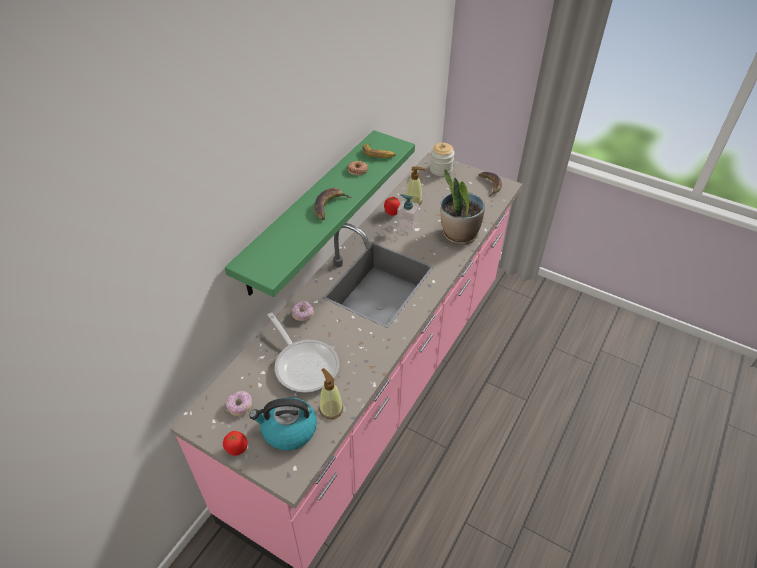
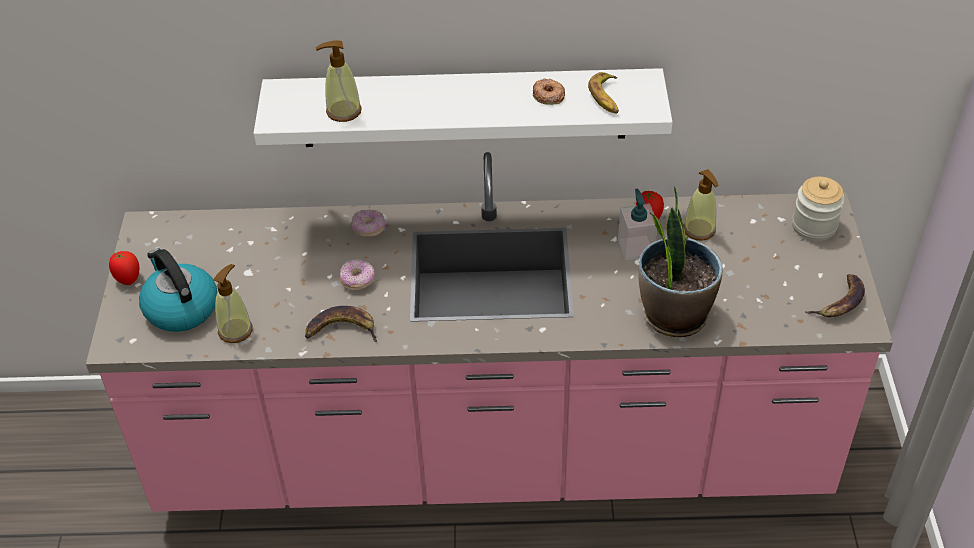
camera: 60 degrees right, 0 degrees up
green shelf [225,130,415,297] -> white shelf [253,68,672,147]
donut [226,391,252,416] -> donut moved to [339,259,375,291]
frying pan [268,312,339,392] -> none
banana [314,188,352,220] -> banana moved to [305,306,377,342]
none -> soap dispenser [316,40,362,122]

